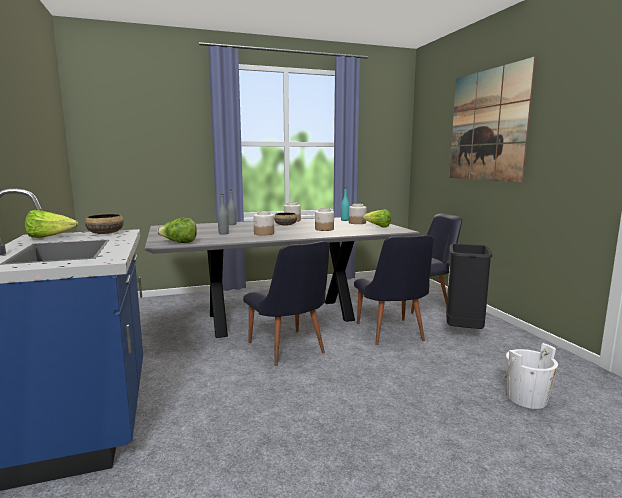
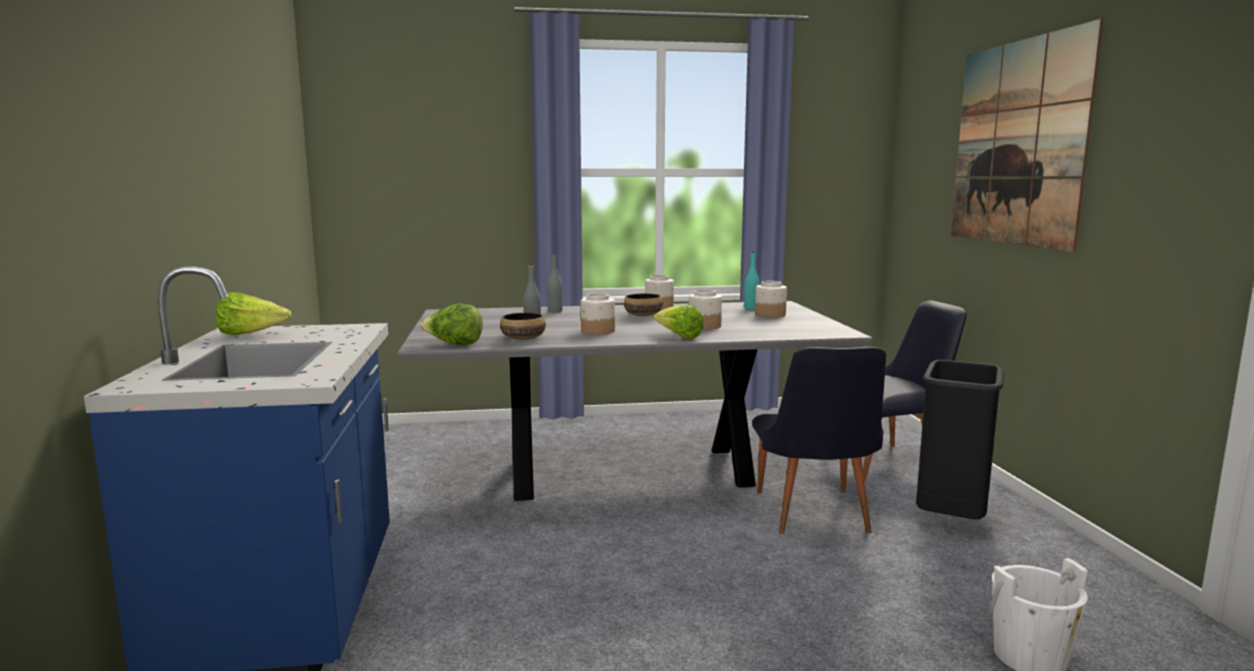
camera: 10 degrees right, 0 degrees up
bowl [85,214,124,234] -> bowl moved to [500,313,546,340]
black chair [243,241,330,366] -> none
lettuce [363,209,391,228] -> lettuce moved to [654,305,703,339]

